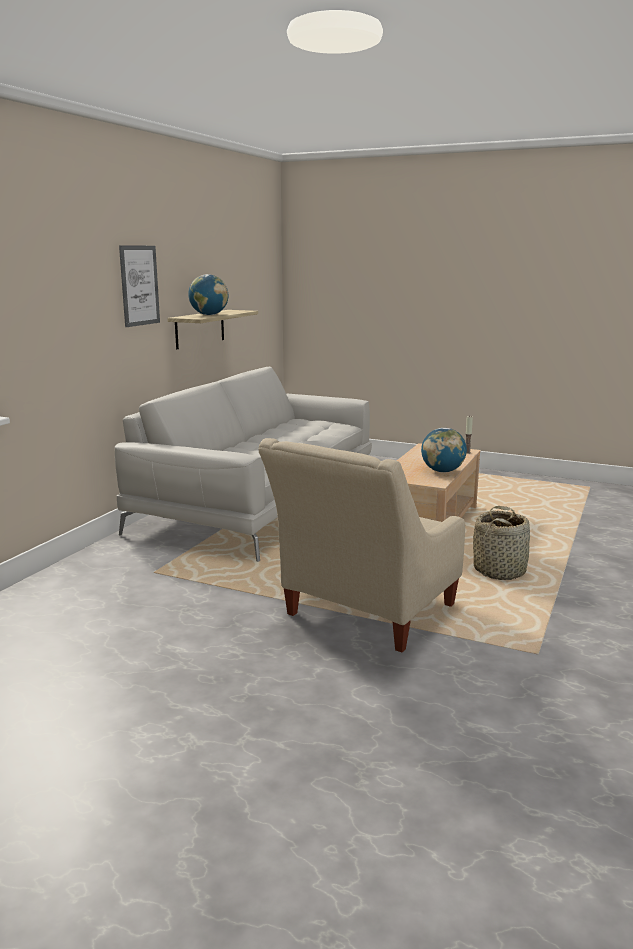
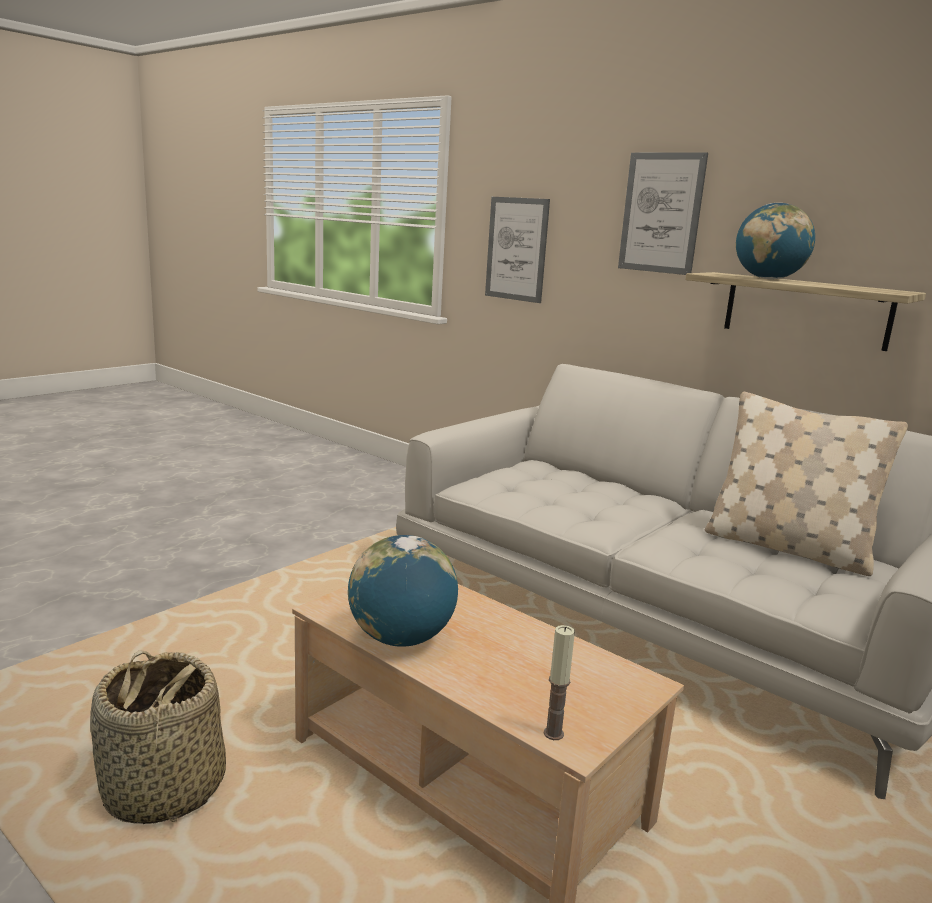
camera: 105 degrees right, 0 degrees up
beige armchair [258,438,465,653] -> none
none -> picture [485,197,550,303]
none -> beige pillow [705,392,908,576]

